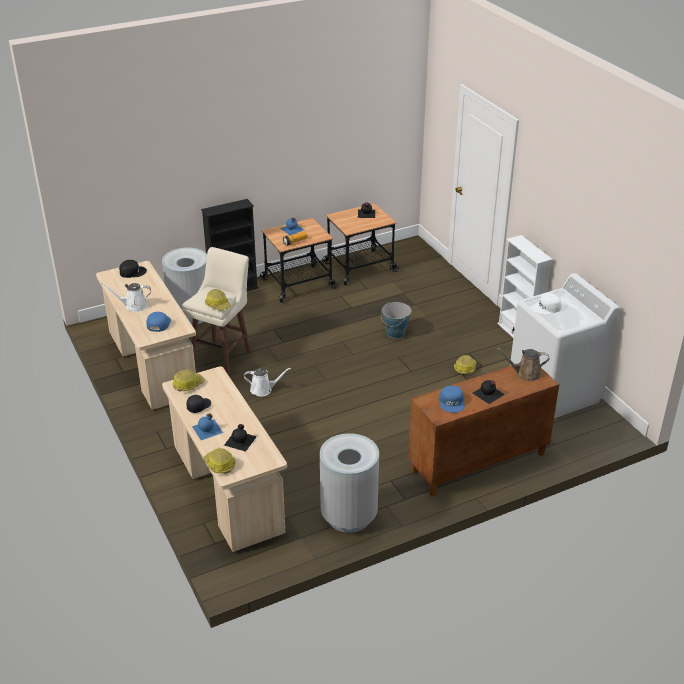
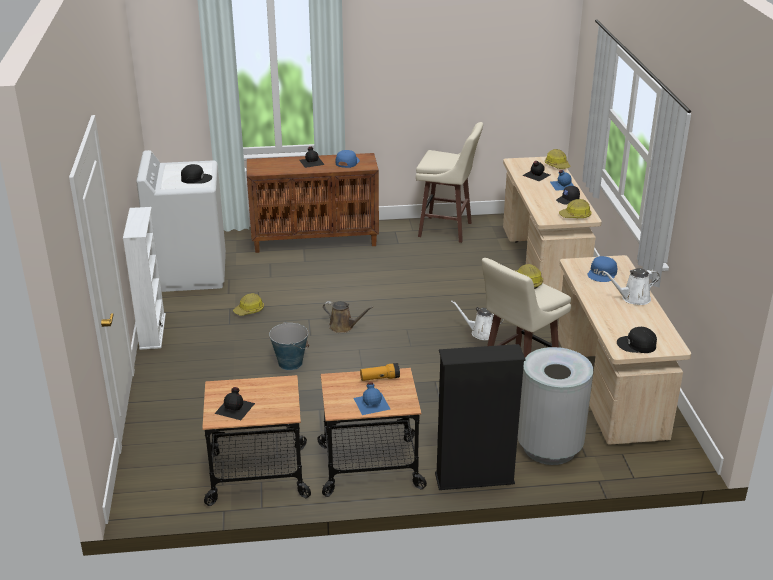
camera: 160 degrees left, 5 degrees down
white watering can [102,283,152,312] -> white watering can turned 150 degrees clockwise [602,268,660,305]
grey trash can [320,433,379,533] -> beige stool [416,122,483,243]
brown watering can [497,348,549,381] -> brown watering can moved to [323,301,373,333]
white cap [532,293,562,315] -> black cap [181,164,212,184]

